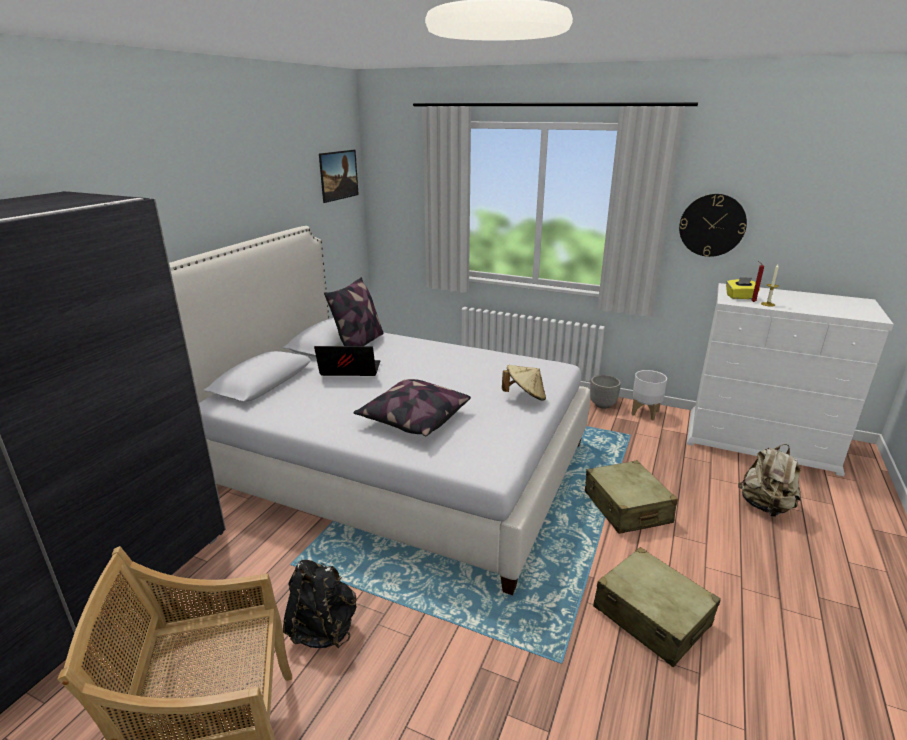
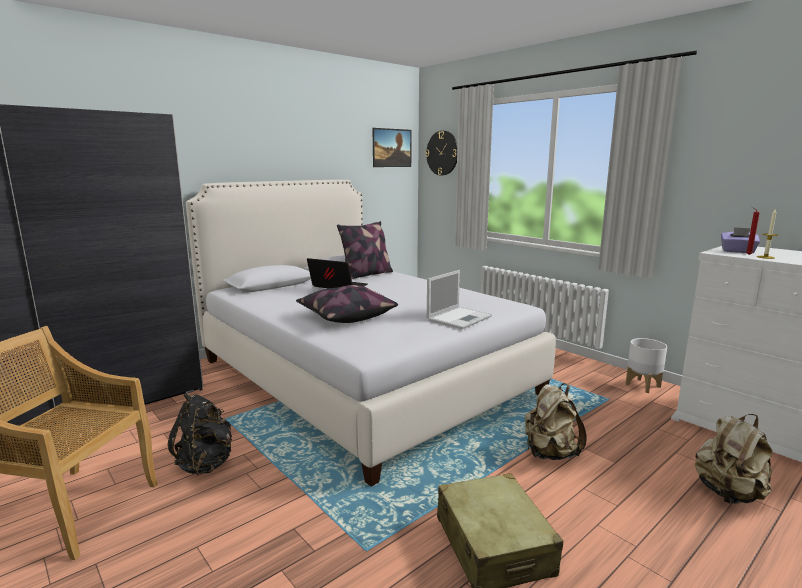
camera: 25 degrees right, 10 degrees down
beige hat [502,365,546,401] -> laptop [427,270,492,329]
beige suitcase [585,460,678,534] -> beige backpack [525,383,586,460]
planter [590,375,621,409] -> none
wall clock [679,194,747,257] -> wall clock moved to [426,131,458,175]
yellow tissue box [726,277,760,299] -> purple tissue box [721,227,760,253]

